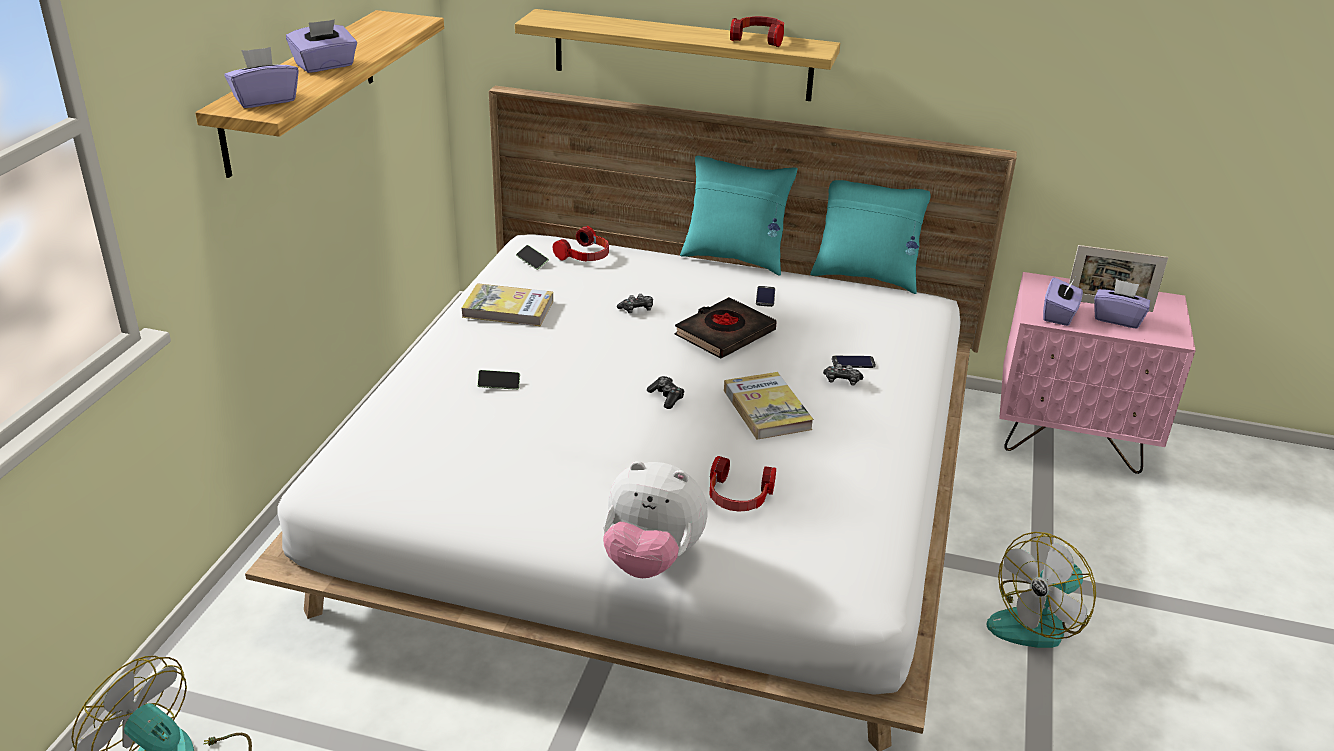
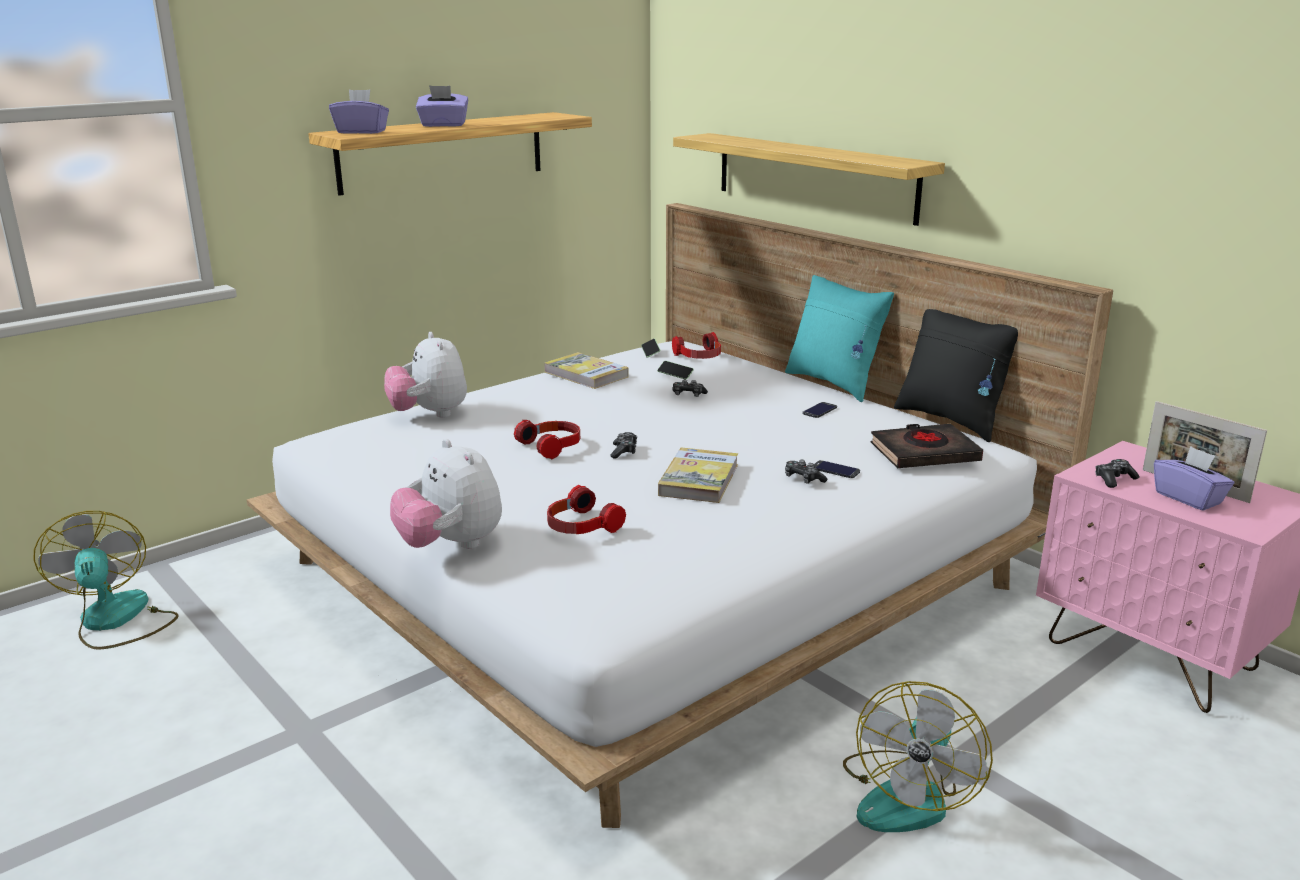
camera: 35 degrees right, 10 degrees down
phone [477,370,520,390] -> phone moved to [657,361,694,380]
black book [674,297,777,359] -> black book moved to [870,424,983,468]
headphones [730,16,784,47] -> headphones moved to [514,420,580,460]
turquoise pillow [810,180,931,294] -> black pillow [894,309,1018,442]
fan [987,532,1096,648] -> fan turned 60 degrees counterclockwise [843,681,993,832]
purple tissue box [1043,277,1083,326] -> game controller [1095,459,1140,488]
none -> plush toy [384,332,467,418]

